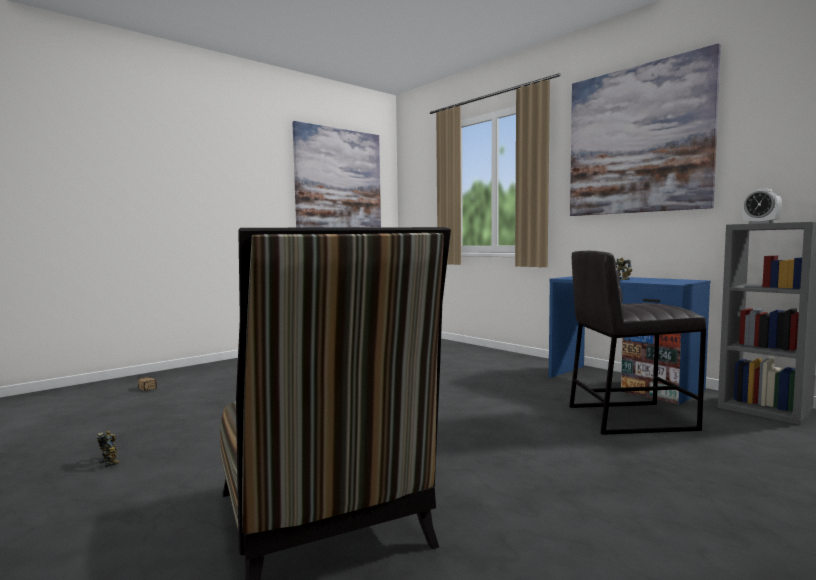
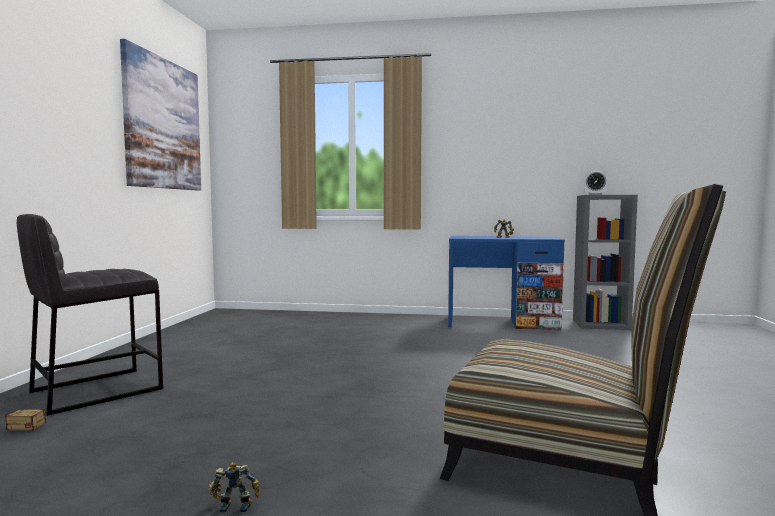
camera: 40 degrees left, 0 degrees up
grey stool [569,251,706,435] -> grey stool moved to [17,214,163,416]
picture [570,43,721,216] -> none

